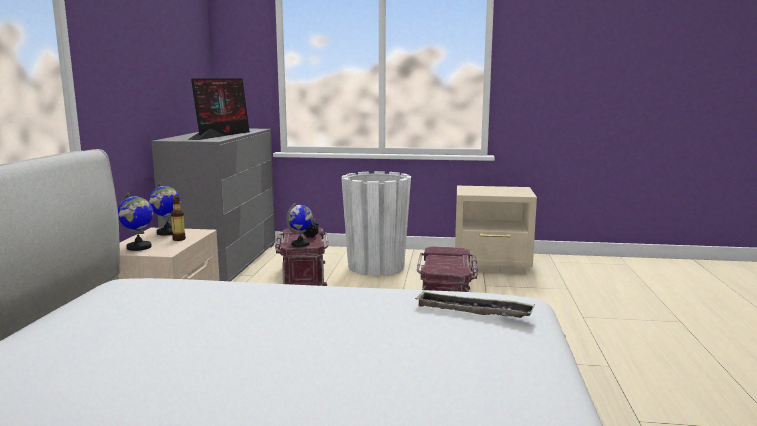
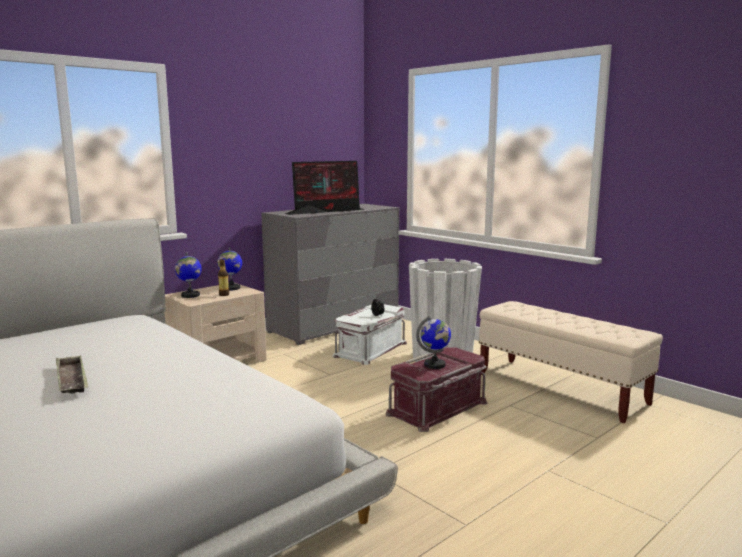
camera: 40 degrees right, 0 degrees up
red storage box [275,227,328,286] -> white storage box [333,304,407,365]
globe [286,203,313,247] -> globe moved to [416,316,451,369]
tray [415,291,535,318] -> tray moved to [56,355,88,394]
beige nightstand [455,186,537,274] -> beige bench [479,301,663,423]

